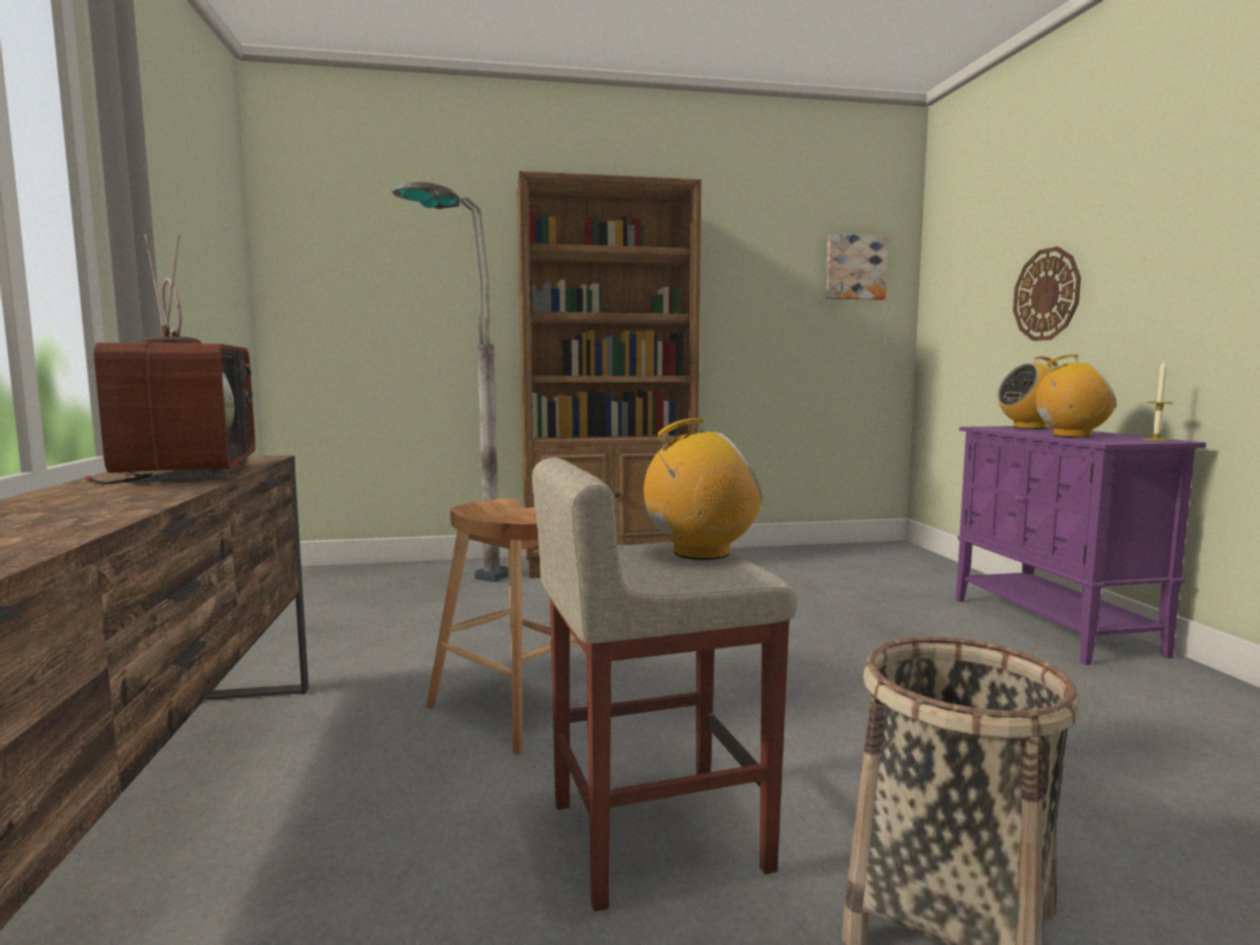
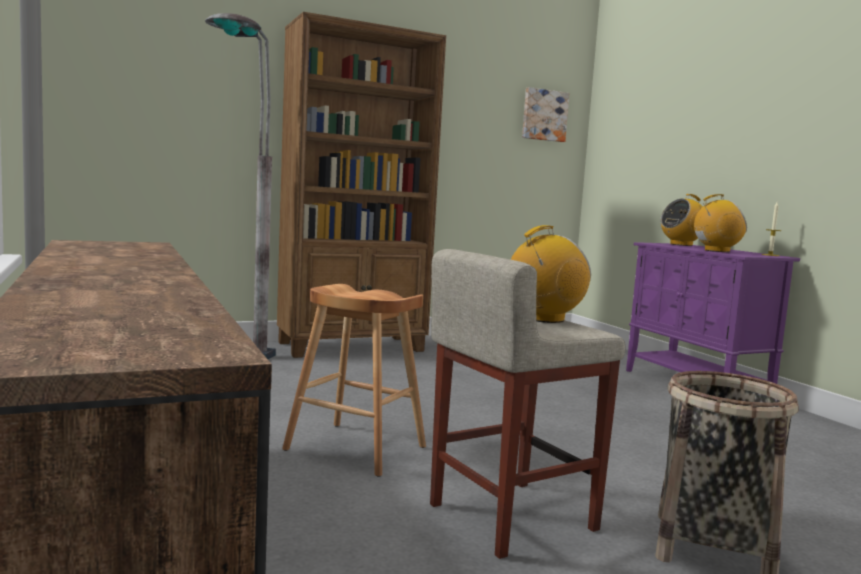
camera: 15 degrees left, 0 degrees up
television [85,234,255,484] -> none
wall clock [1013,246,1081,341] -> none

